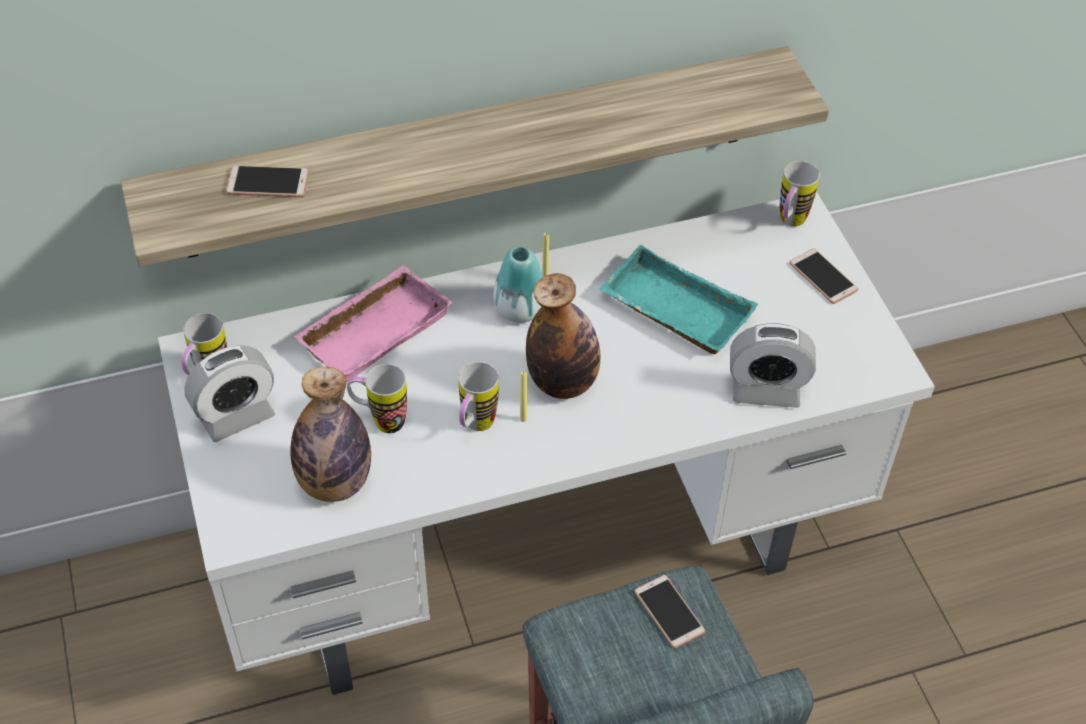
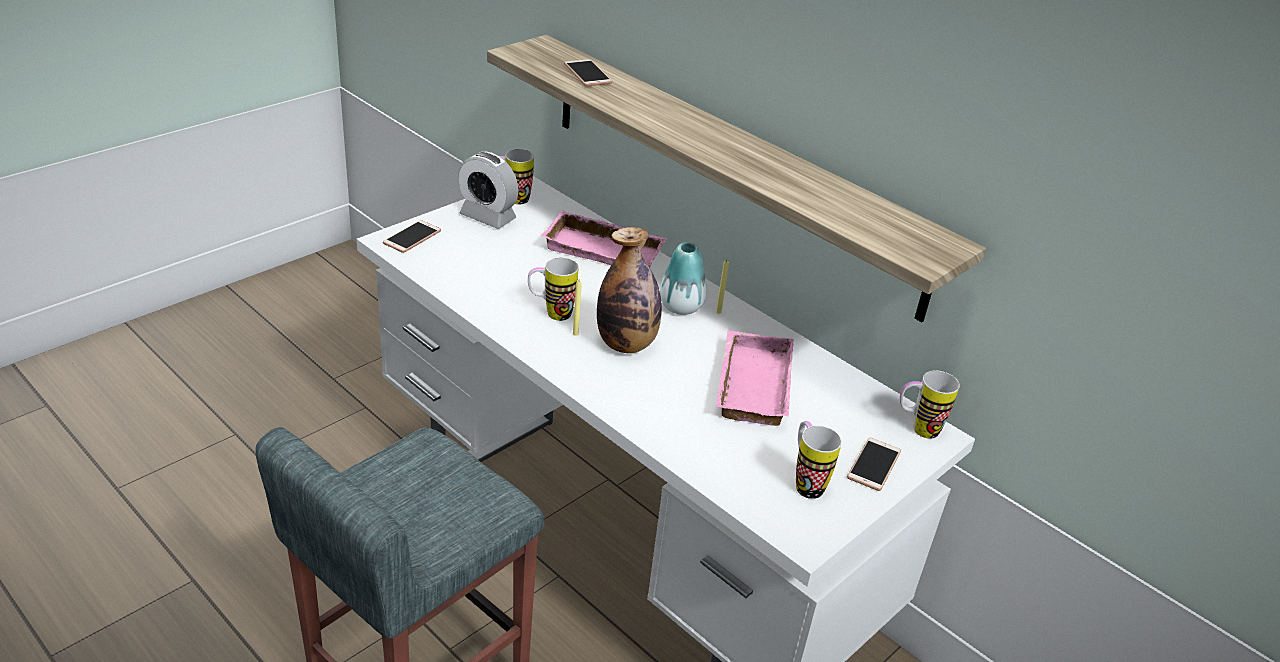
camera: 60 degrees right, 15 degrees down
bottle [290,367,371,502] -> none
mug [347,364,407,433] -> mug moved to [796,421,842,499]
turquoise tray [599,245,758,354] -> pink tray [716,330,794,426]
phone [634,575,705,648] -> phone moved to [383,220,441,253]
alarm clock [730,323,816,408] -> none

